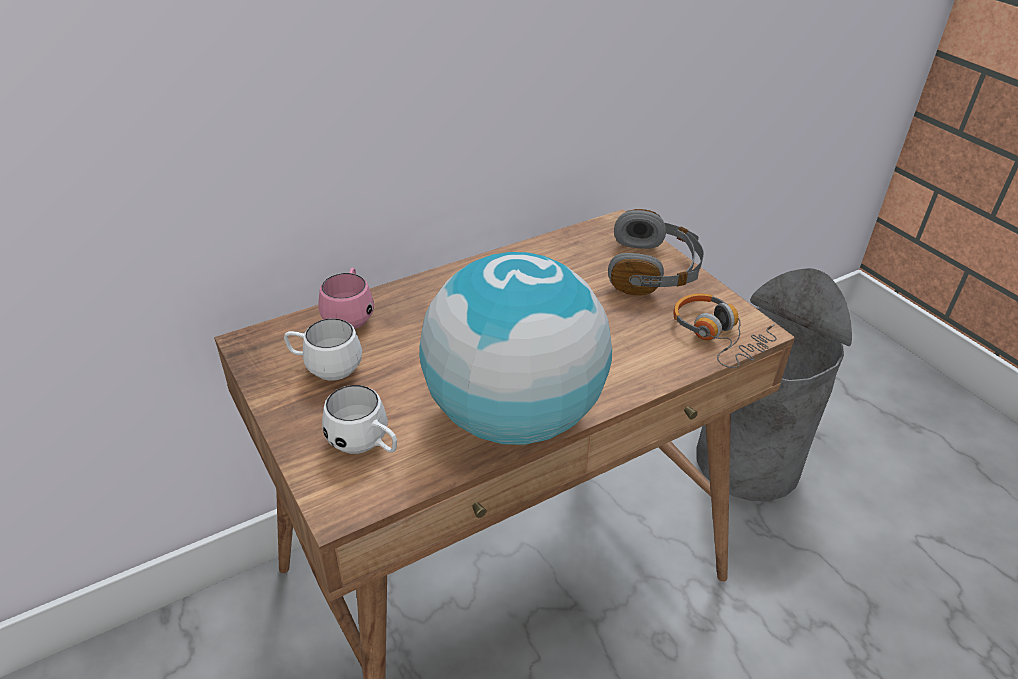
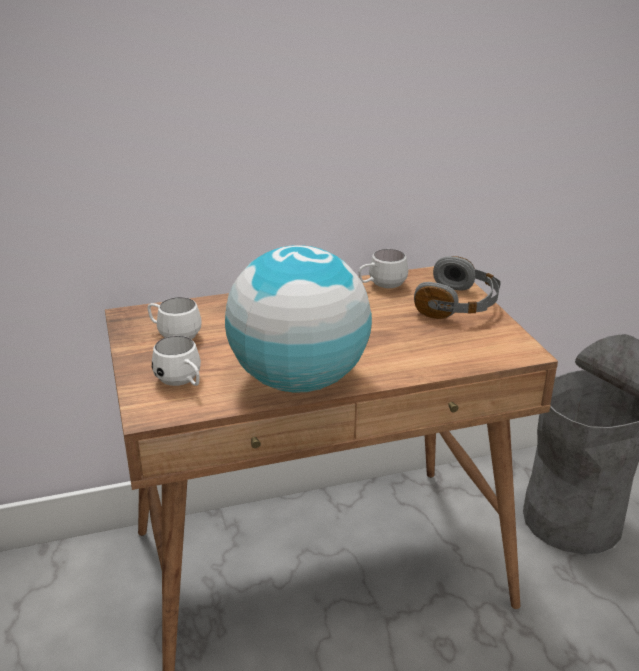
camera: 15 degrees right, 10 degrees down
pink mug [319,268,374,329] -> none
headphones [673,293,777,368] -> none
none -> white mug [358,249,408,288]

